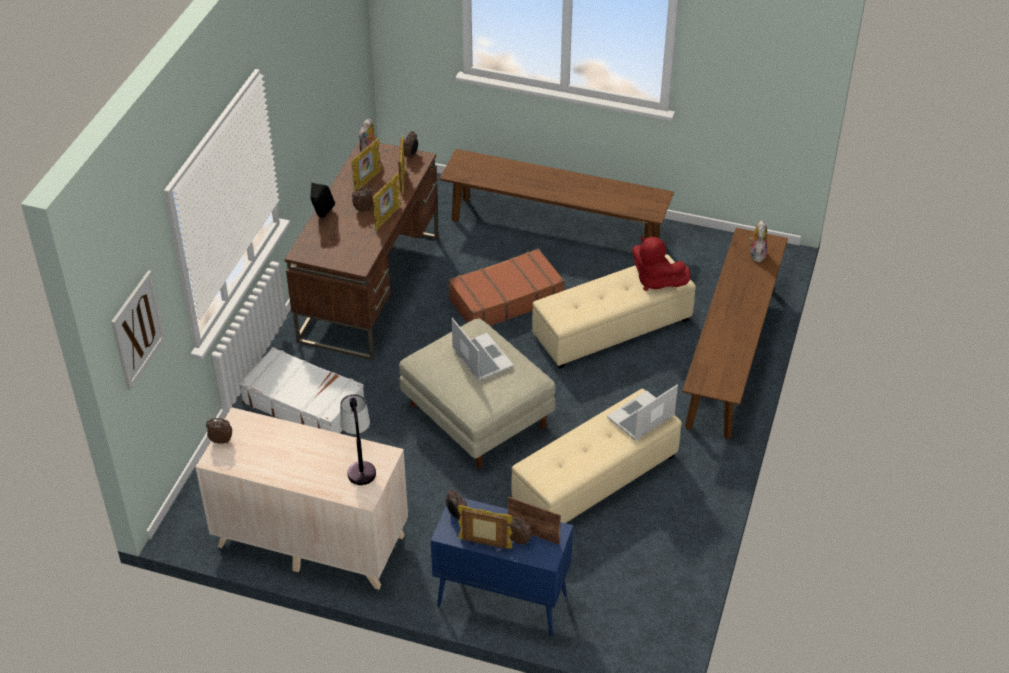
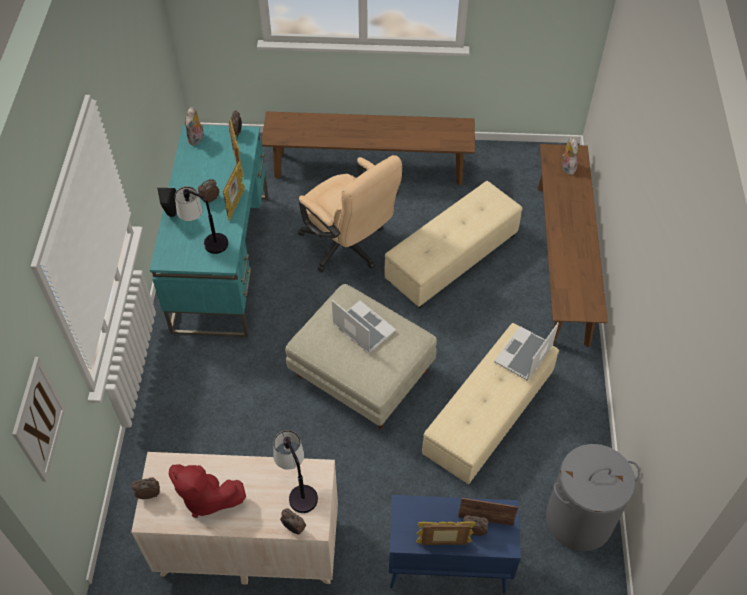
camera: 15 degrees left, 10 degrees up
white suitcase [239,347,364,433] -> none
brown desk [285,141,439,360] -> turquoise desk [150,124,269,337]
picture frame [351,138,382,191] -> none
alarm clock [446,489,467,520] -> alarm clock moved to [280,508,306,535]
brown suitcase [448,248,565,326] -> beige office chair [298,155,402,272]
red plush toy [632,236,691,291] -> red plush toy moved to [169,464,246,518]
none -> table lamp [175,186,228,254]
none -> grey laundry basket [546,444,640,551]

